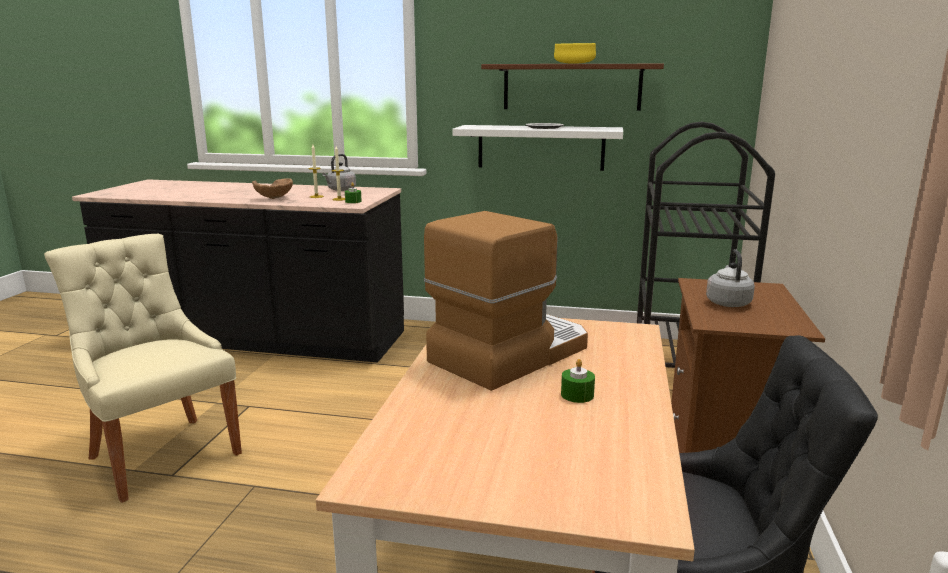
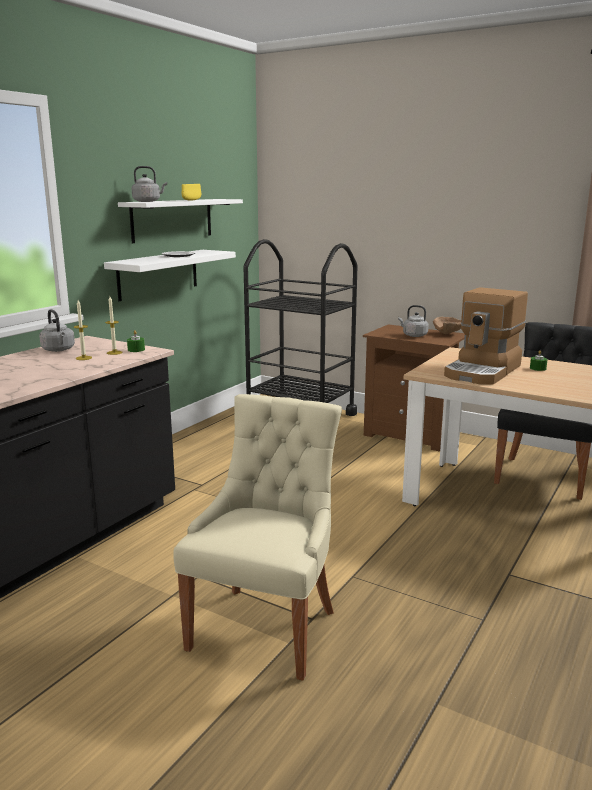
camera: 70 degrees left, 0 degrees up
beige chair [44,234,242,503] -> beige chair turned 135 degrees clockwise [173,394,342,681]
brown bowl [252,178,293,199] -> brown bowl moved to [433,317,461,334]
coffee machine [424,211,588,391] -> coffee machine turned 120 degrees counterclockwise [444,287,528,385]
brown shelf [481,64,664,111] -> white shelf [118,199,243,243]
none -> grey kettle [132,166,167,202]

